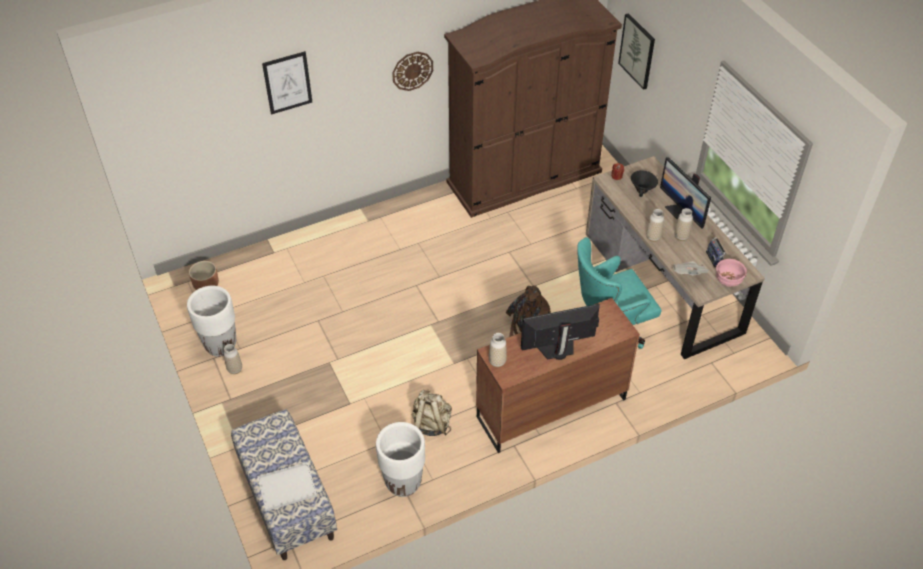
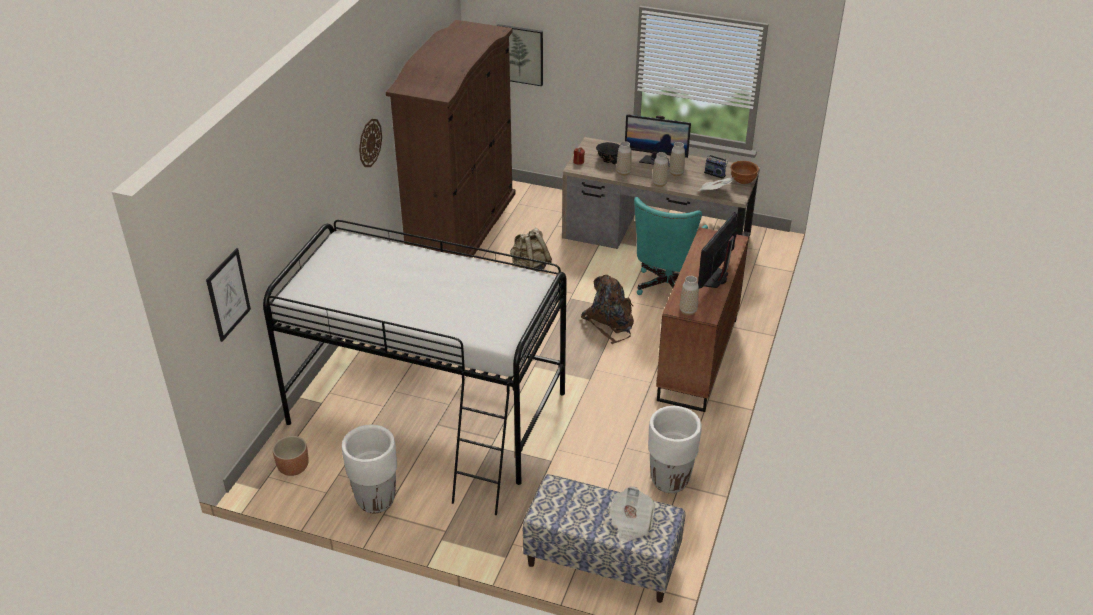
camera: 45 degrees left, 10 degrees down
vase [224,344,242,374] -> vase moved to [616,141,632,176]
white tray [257,462,317,511] -> newspaper [608,487,655,542]
picture [262,51,312,115] -> picture moved to [206,248,251,342]
beige backpack [412,389,452,436] -> beige backpack moved to [510,228,552,272]
pink bowl [716,259,747,287] -> brown bowl [731,161,759,184]
none -> black bed [263,220,567,515]

